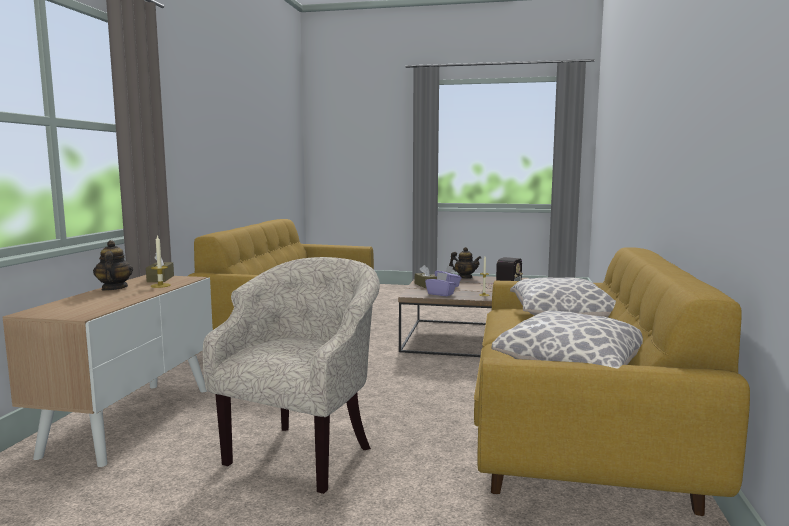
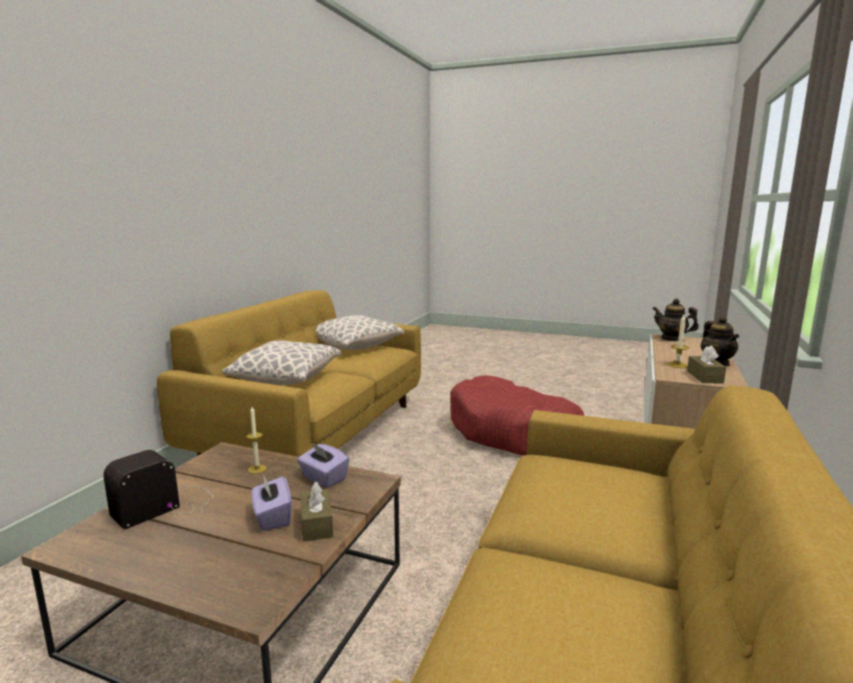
camera: 170 degrees left, 5 degrees up
beige armchair [203,257,380,494] -> red dog bed [450,375,584,455]
teapot [449,247,481,279] -> teapot moved to [653,299,699,341]

